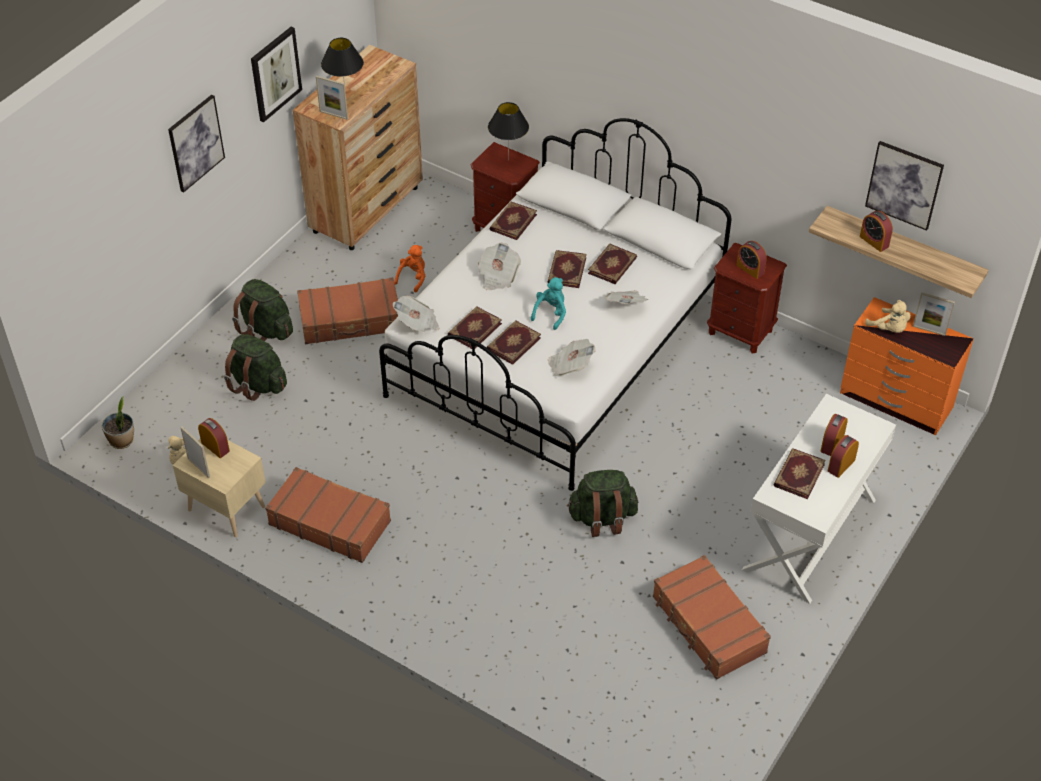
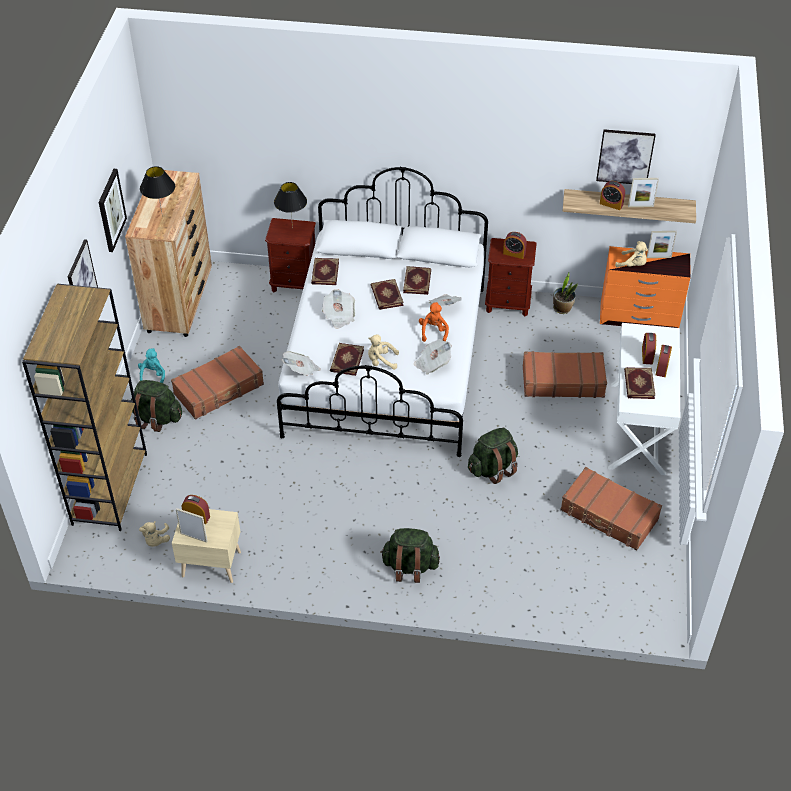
camera: 25 degrees left, 0 degrees up
potted plant [102,396,134,449] -> potted plant moved to [553,273,578,314]
green backpack [224,334,287,401] -> green backpack moved to [380,528,440,583]
brown suitcase [265,467,391,563] -> brown suitcase moved to [523,351,607,398]
picture frame [316,76,348,119] -> picture frame moved to [628,178,659,207]
orange plush toy [394,245,425,292] -> orange plush toy moved to [419,302,449,342]
book [487,320,541,365] -> beige plush toy [368,334,399,370]
turquoise plush toy [531,277,566,330] -> turquoise plush toy moved to [138,348,165,383]
none -> brown bookcase [22,284,147,531]

